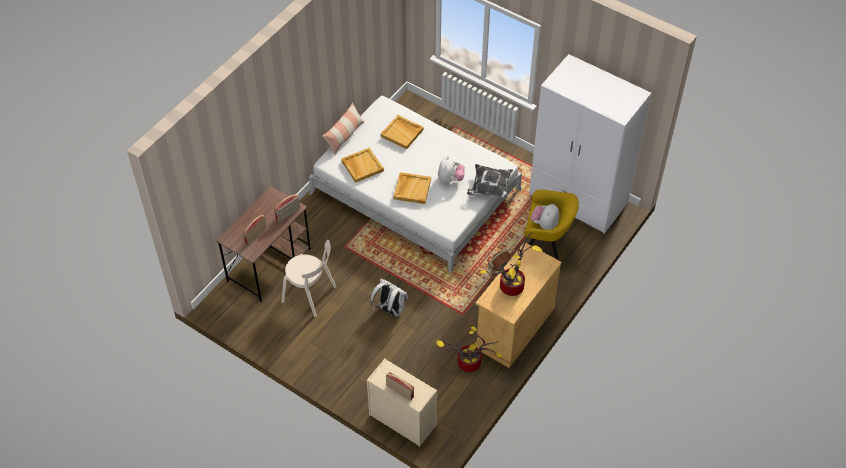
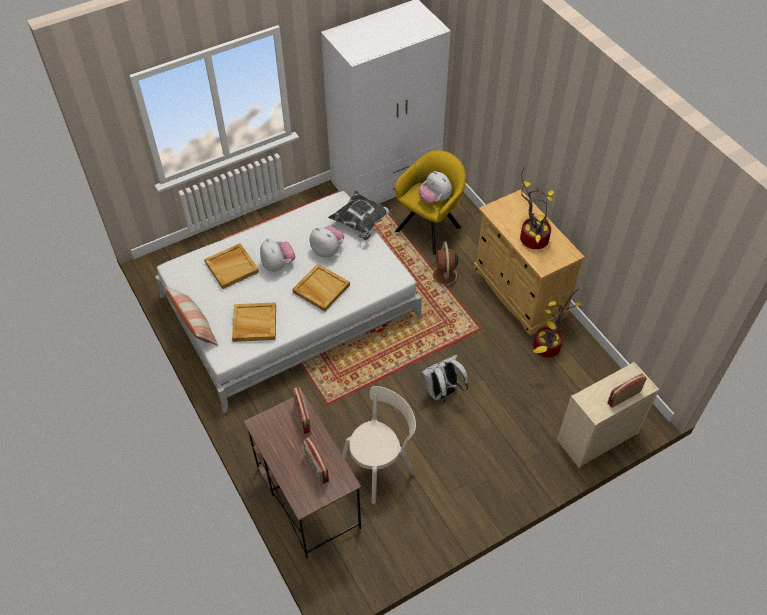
camera: 65 degrees left, 0 degrees up
none -> plush toy [260,238,295,271]

